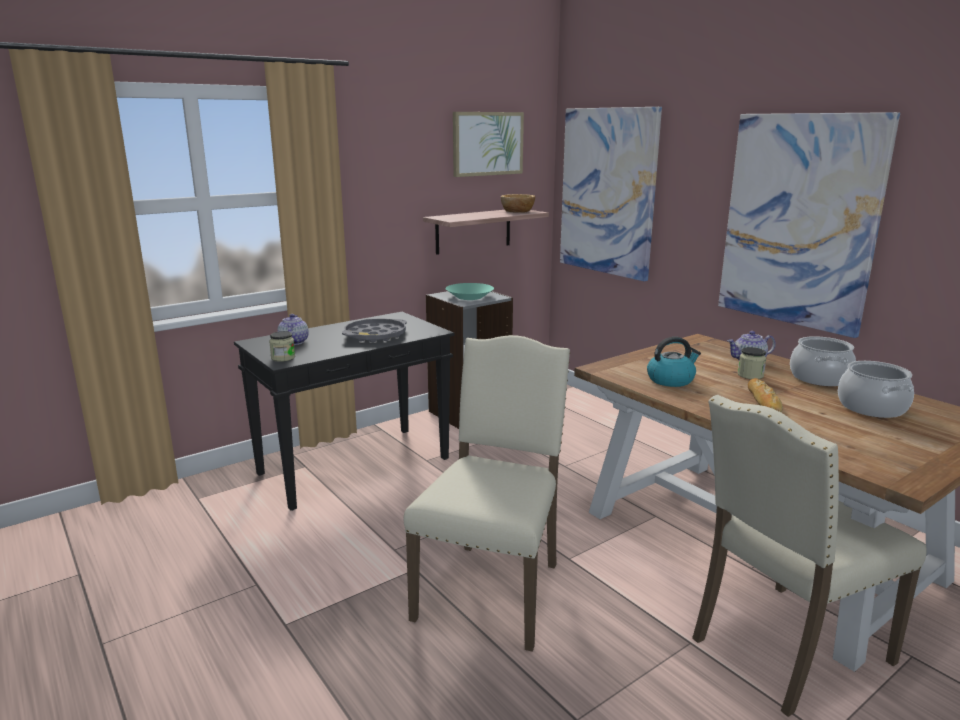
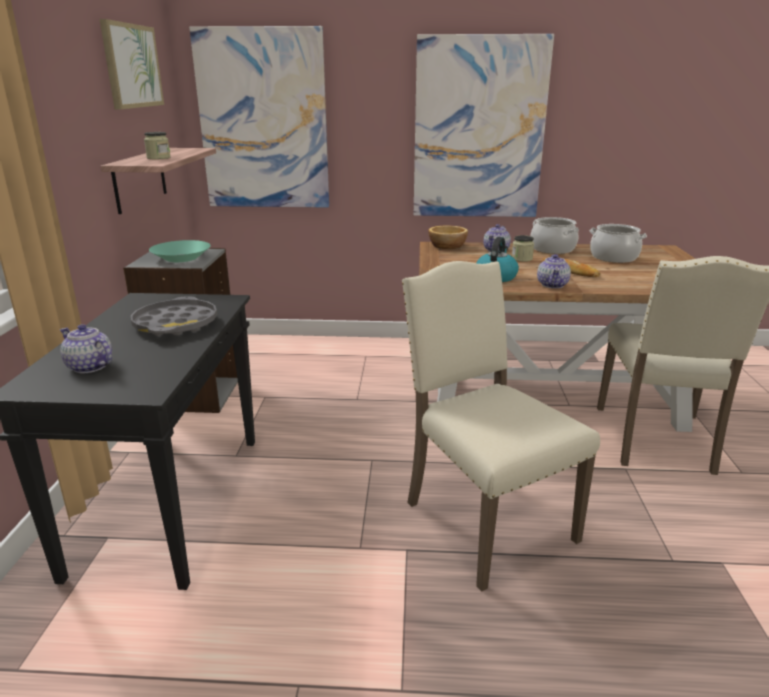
camera: 50 degrees left, 5 degrees up
jar [269,331,295,362] -> jar moved to [144,132,171,159]
bowl [501,194,535,213] -> bowl moved to [428,225,468,249]
none -> teapot [537,254,571,288]

